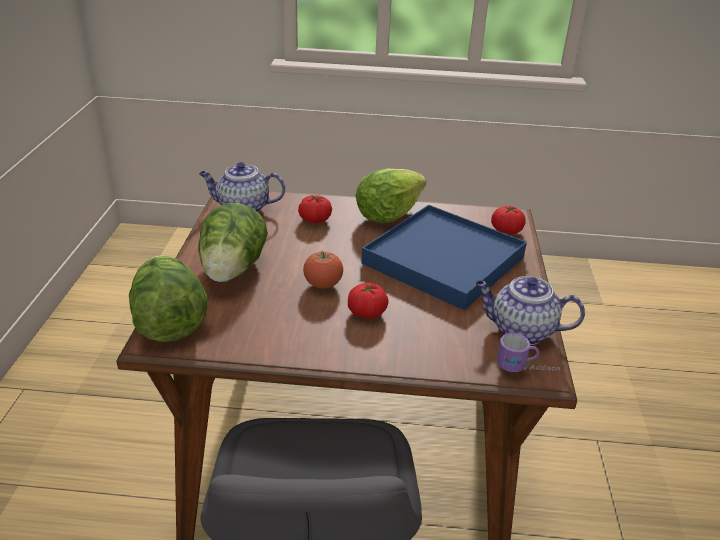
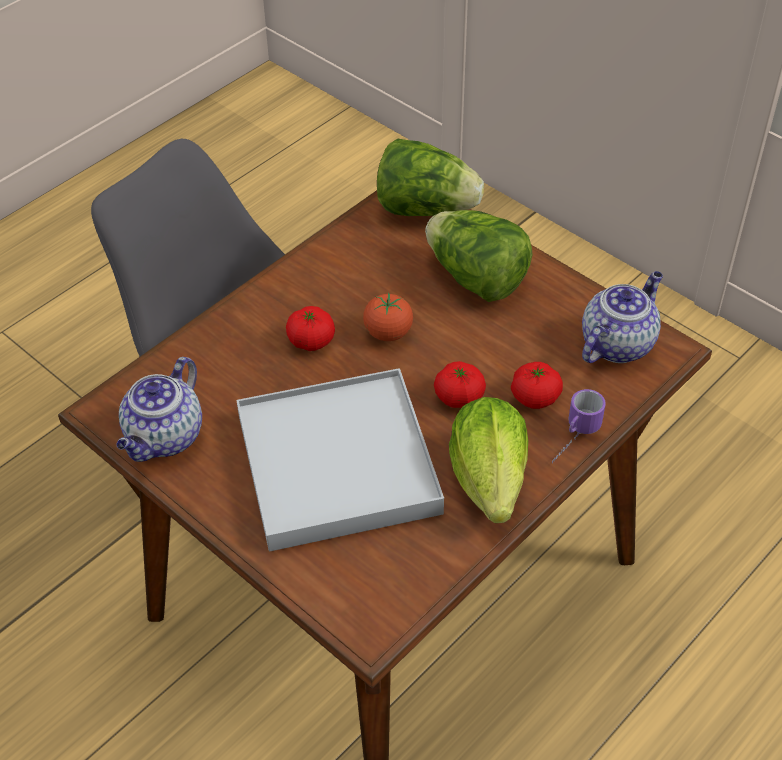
camera: 130 degrees right, 15 degrees up
blue tray [361,205,527,310] -> white tray [236,368,444,552]
teapot [475,276,585,345] -> teapot turned 150 degrees clockwise [117,357,202,462]
tomato [491,206,525,234] -> tomato moved to [434,361,486,408]
mug [497,333,560,372] -> mug moved to [552,389,606,463]

